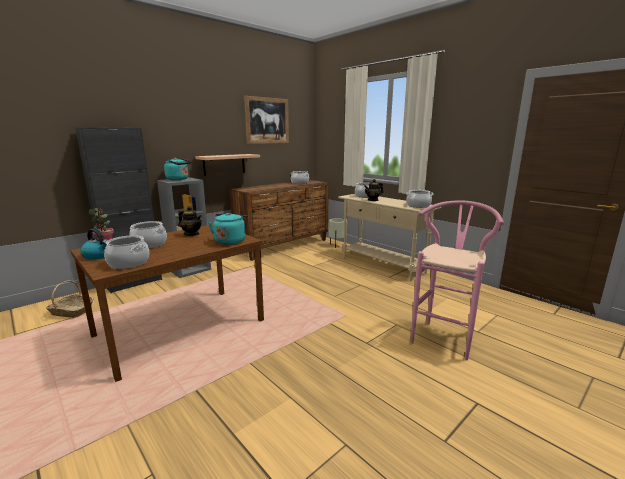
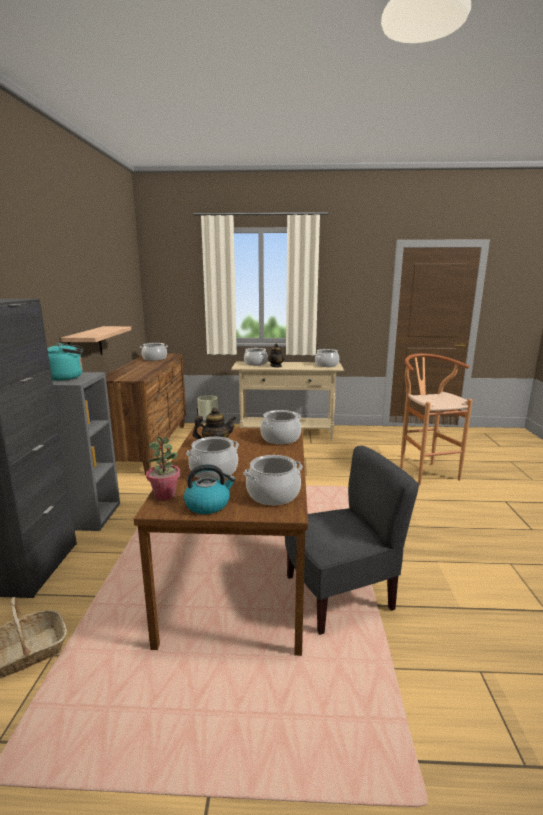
camera: 45 degrees left, 0 degrees up
turquoise kettle [208,213,248,245] -> cooking pot [260,410,301,444]
picture [244,96,289,144] -> none
pink stool [411,200,504,360] -> brown stool [400,353,472,486]
none -> grey chair [285,446,419,635]

